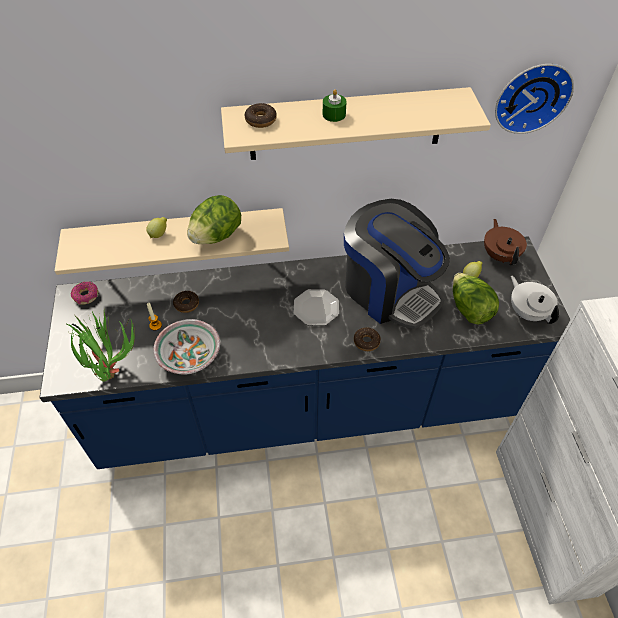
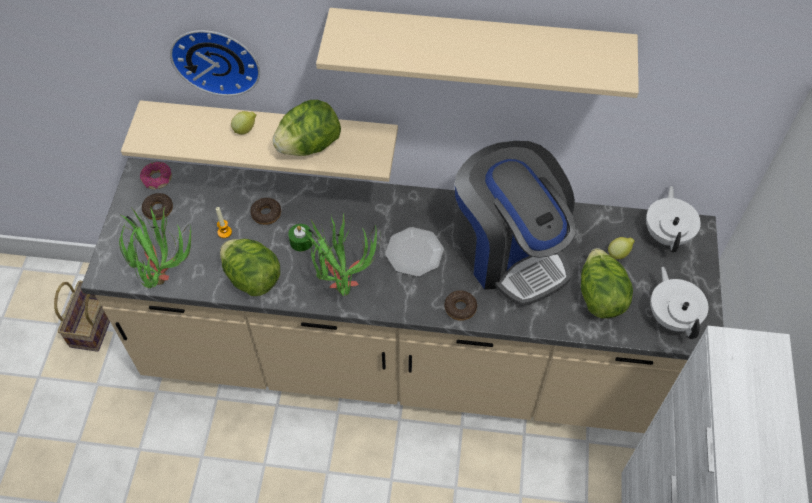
camera: 15 degrees right, 5 degrees up
blue counter [40,236,571,469] -> beige counter [81,158,724,433]
bowl [153,319,220,375] -> lettuce [220,239,280,296]
donut [245,103,277,128] -> donut moved to [142,193,173,220]
green candle [323,89,347,122] -> green candle moved to [288,224,313,251]
brown teapot [484,219,527,265] -> white teapot [646,186,701,253]
wall clock [495,64,574,134] -> wall clock moved to [170,30,260,96]
none -> basket [54,281,110,352]
none -> potted plant [301,214,381,296]

